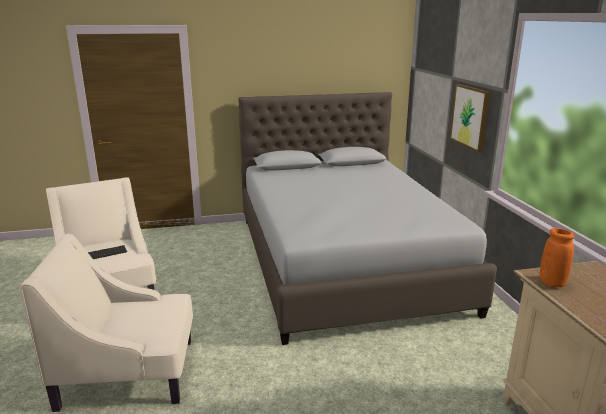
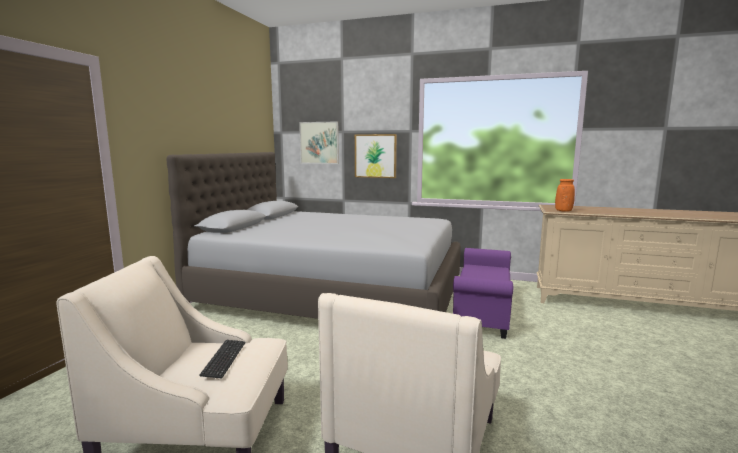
camera: 60 degrees left, 10 degrees down
none -> picture [299,121,339,164]
none -> purple ottoman [453,248,513,339]

